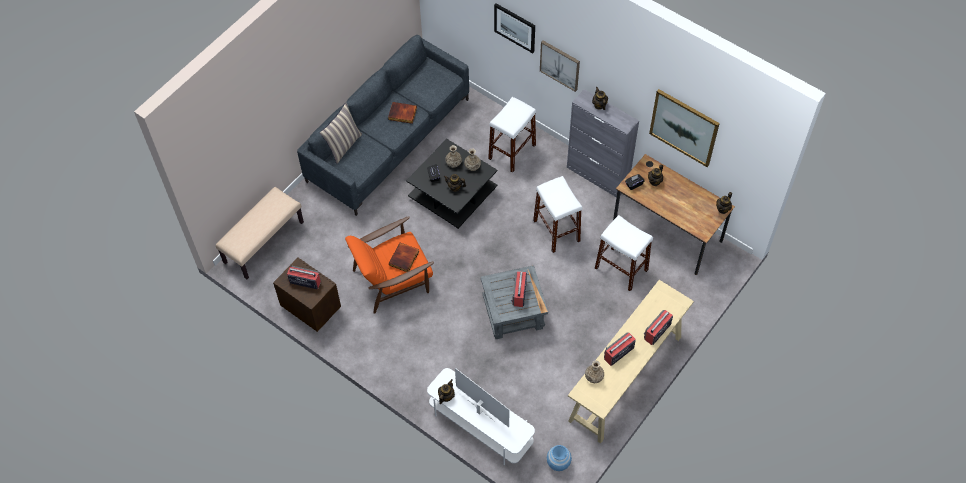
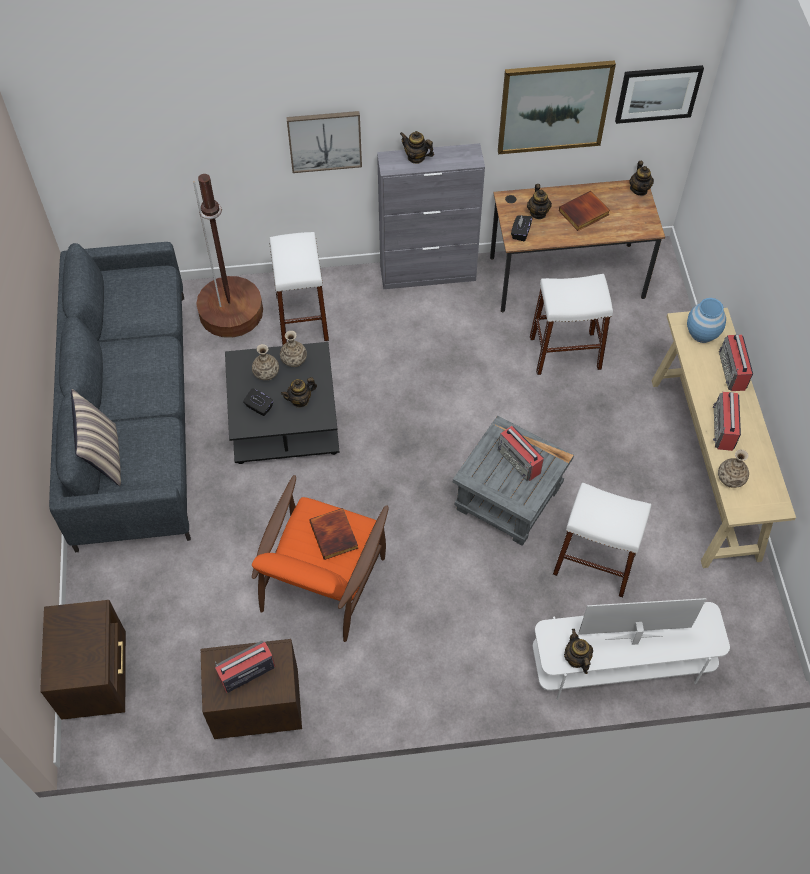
camera: 45 degrees left, 0 degrees up
beige bench [215,187,304,279] -> brown nightstand [40,600,126,720]
book [388,102,417,124] -> book moved to [559,191,610,231]
picture [494,3,535,53] -> picture moved to [615,65,704,124]
white stool [533,176,582,253] -> white stool moved to [553,483,651,598]
blue vase [547,445,572,471] -> blue vase moved to [687,298,726,343]
none -> brown floor lamp [193,174,263,338]

